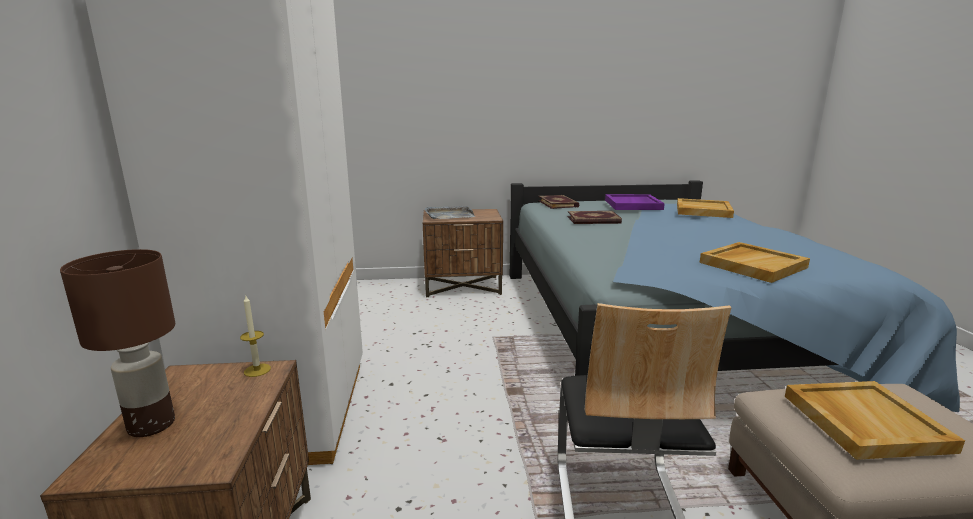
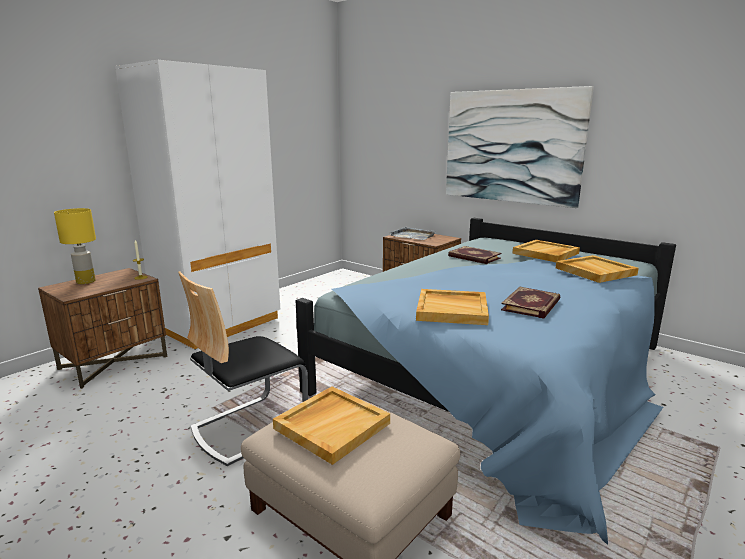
camera: 45 degrees right, 0 degrees up
brown table lamp [60,249,175,437] -> yellow table lamp [54,208,96,284]
book [538,195,579,209] -> book moved to [501,287,561,319]
purple tray [605,194,665,210] -> beige tray [512,240,580,262]
none -> picture [446,86,594,208]

